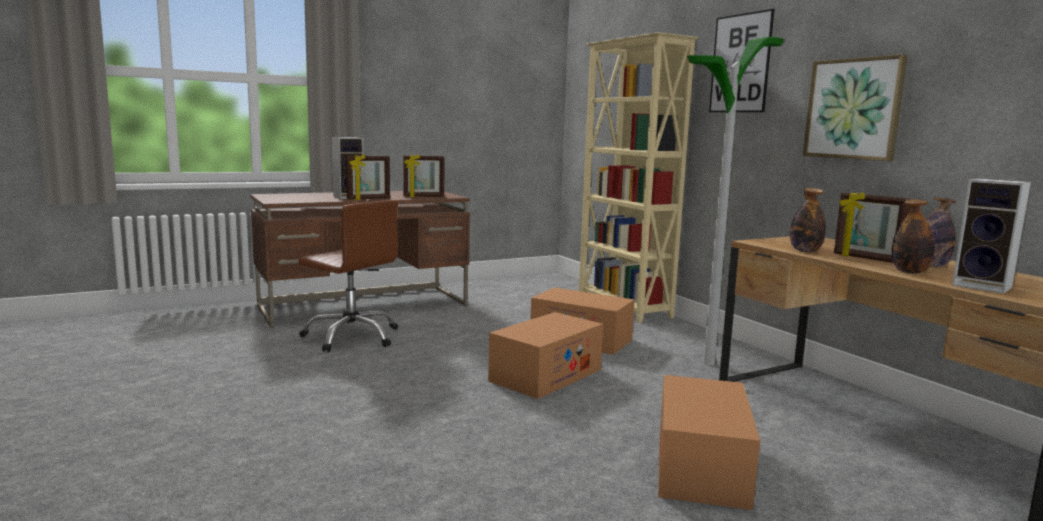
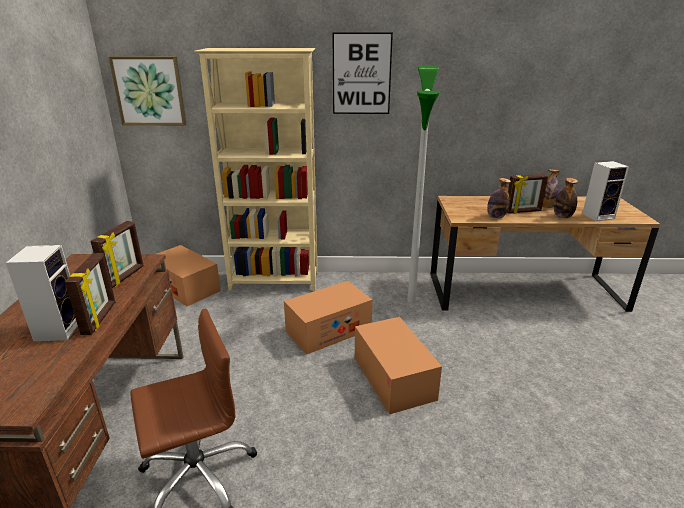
camera: 60 degrees left, 15 degrees up
cardboard box [658,375,760,510] -> cardboard box moved to [157,245,221,306]
picture [803,54,908,161] -> picture moved to [108,56,186,125]

